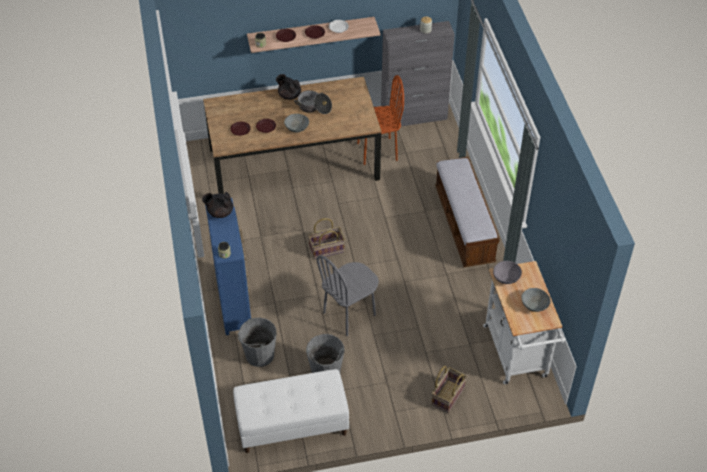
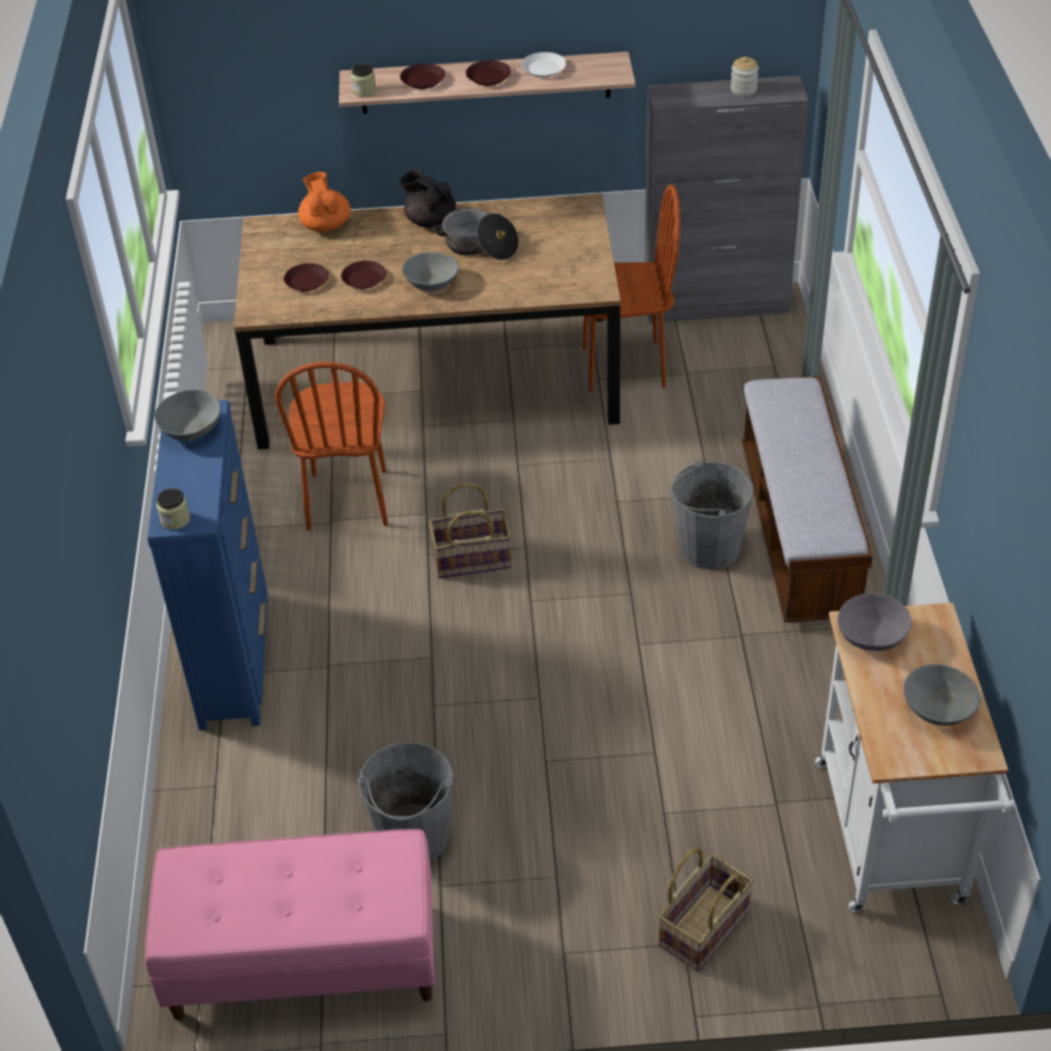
camera: 10 degrees right, 5 degrees down
black teapot [202,192,233,218] -> grey bowl [154,390,221,441]
white bench [233,369,349,453] -> pink bench [145,829,435,1020]
grey bucket [238,318,277,367] -> grey bucket moved to [670,460,754,570]
grey chair [317,255,379,336] -> none
none -> brown chair [275,362,388,530]
none -> orange teapot [298,172,351,232]

